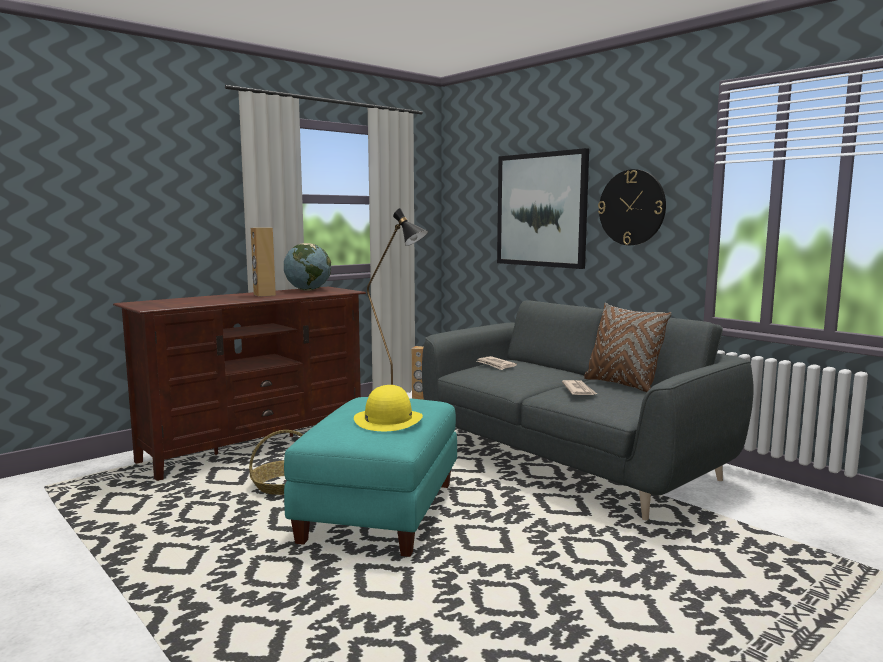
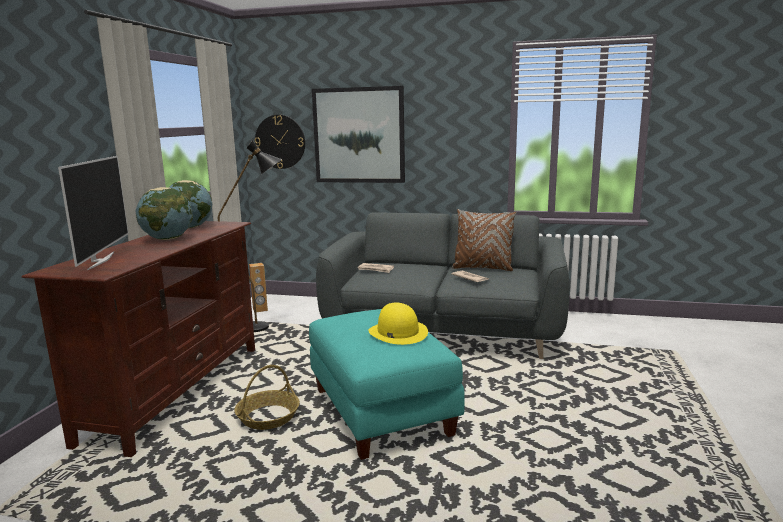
camera: 35 degrees left, 5 degrees up
brown speaker [251,228,276,297] -> globe [135,187,193,240]
wall clock [598,169,666,245] -> wall clock moved to [255,115,305,169]
none -> television [58,156,128,270]

